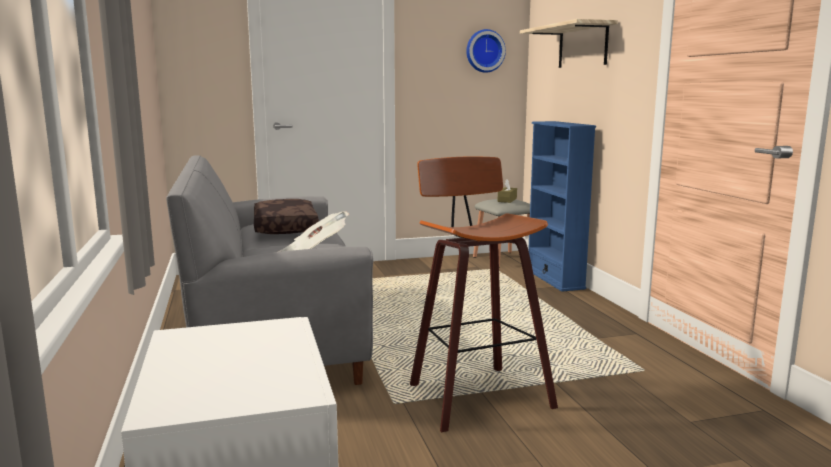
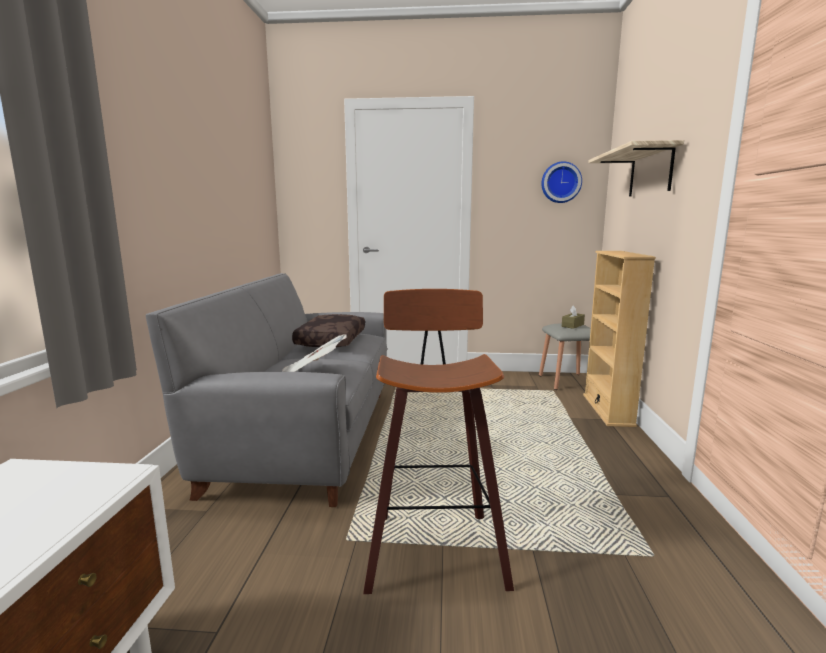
camera: 20 degrees right, 0 degrees up
blue bookcase [528,121,596,292] -> beige bookcase [583,251,656,427]

